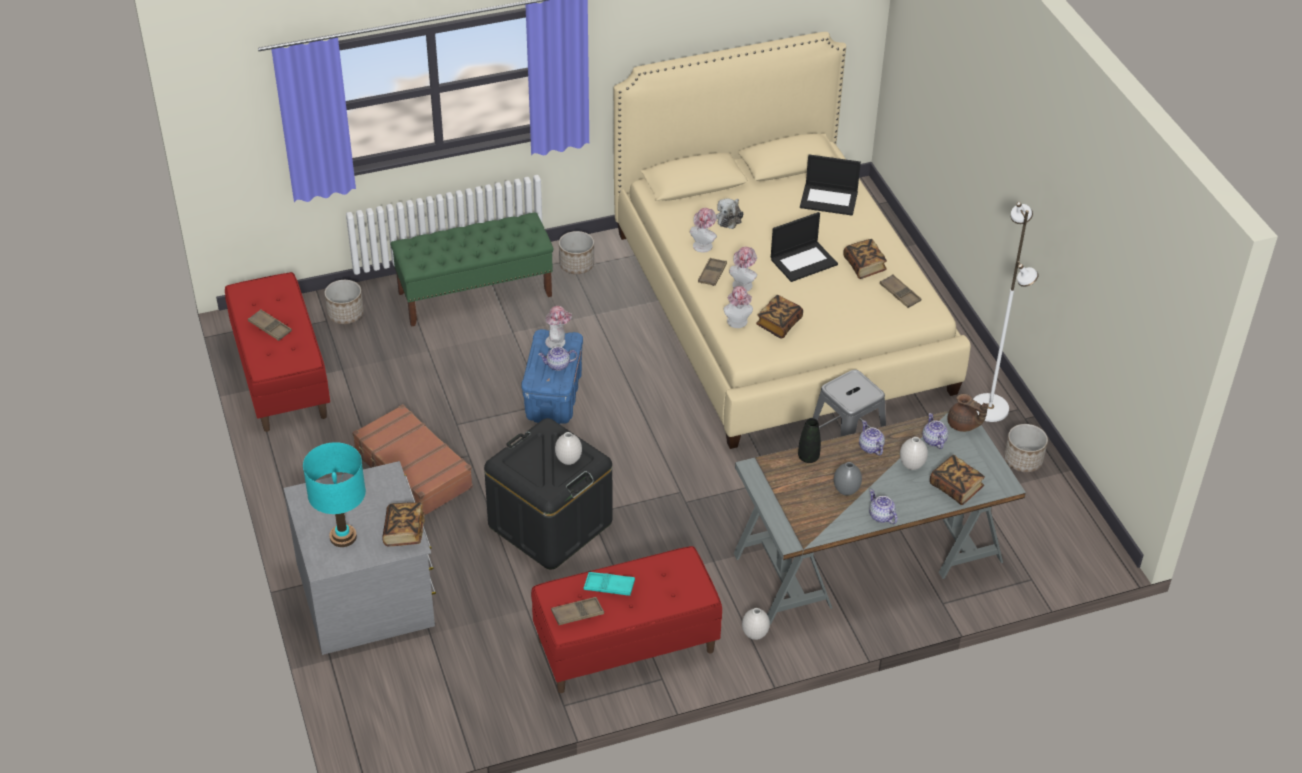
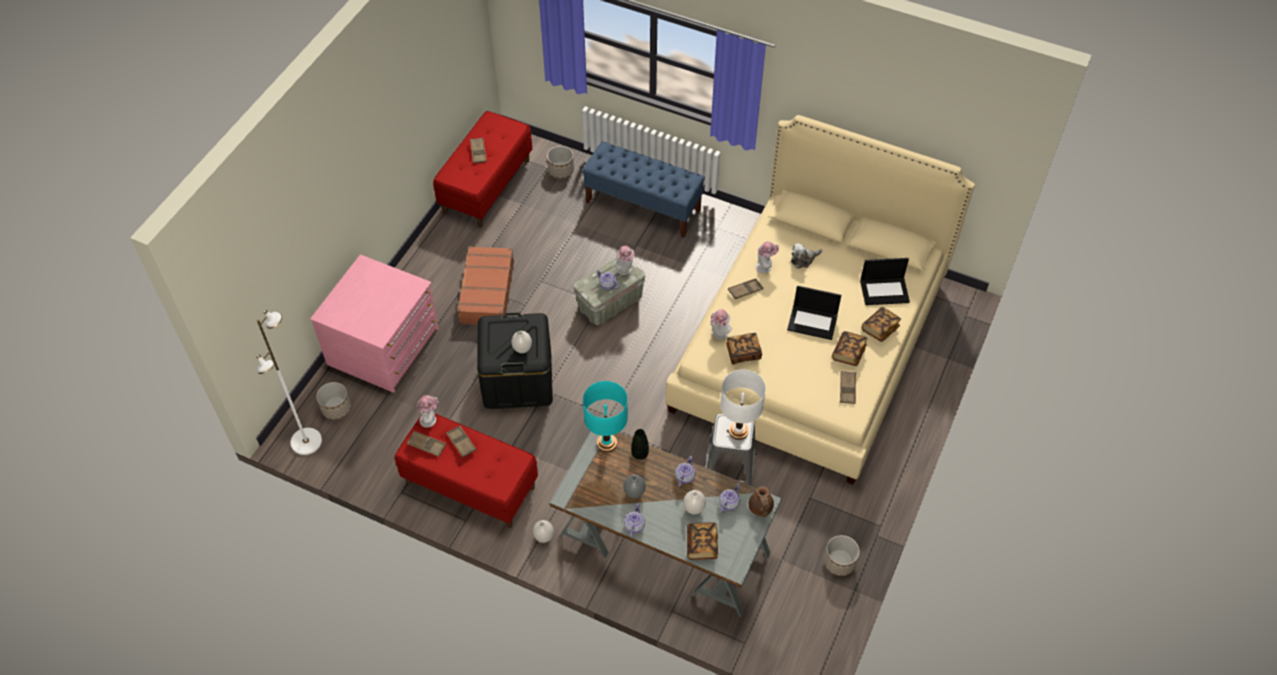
camera: 45 degrees right, 10 degrees up
grey dresser [284,461,436,655] -> pink dresser [310,254,439,393]
turquoise table lamp [303,442,366,547] -> turquoise table lamp moved to [583,381,628,452]
book [382,502,425,547] -> book moved to [862,307,901,342]
green bench [391,212,553,327] -> blue bench [582,141,705,238]
blue storage box [521,329,583,424] -> grey storage box [574,258,645,325]
planter [559,231,594,274] -> planter moved to [316,382,351,420]
turquoise tray [584,572,635,596] -> brown tray [446,425,476,457]
hat [729,247,757,291] -> hat moved to [416,395,438,428]
laptop [800,154,861,216] -> laptop turned 60 degrees counterclockwise [860,258,910,305]
white floor lamp [973,202,1039,422] -> white floor lamp moved to [256,310,322,455]
none -> white table lamp [720,369,766,440]

